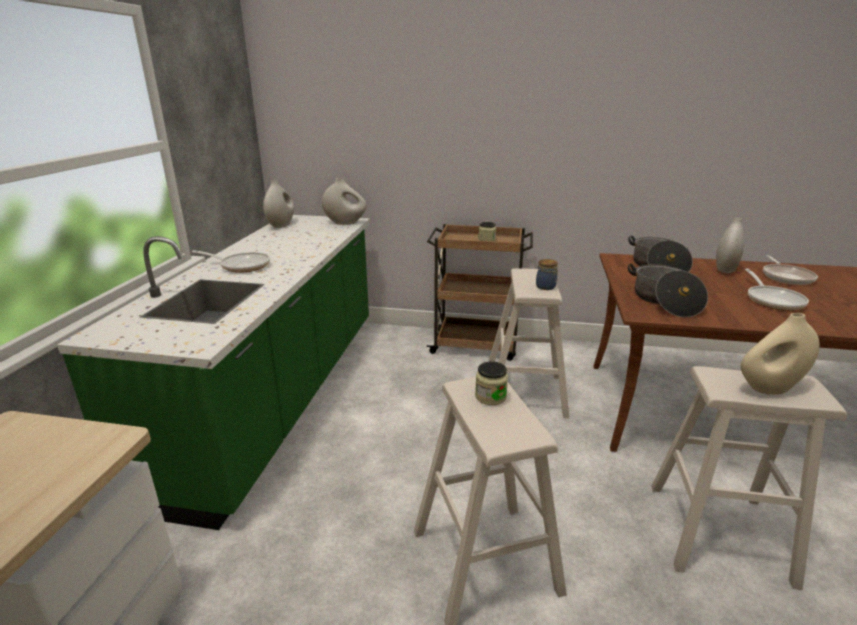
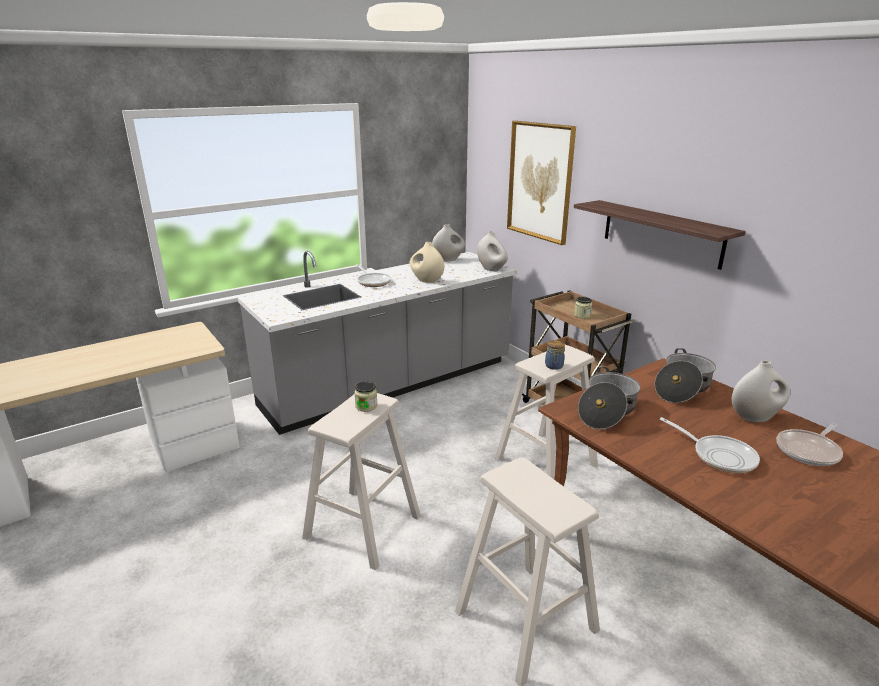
camera: 45 degrees right, 0 degrees up
green counter [57,215,370,530] -> grey counter [238,251,517,435]
beige vase [741,313,819,395] -> beige vase moved to [410,242,444,283]
frying pan [745,269,809,311] -> frying pan turned 90 degrees counterclockwise [660,417,760,473]
none -> picture [507,121,576,245]
none -> shelf [574,200,746,270]

